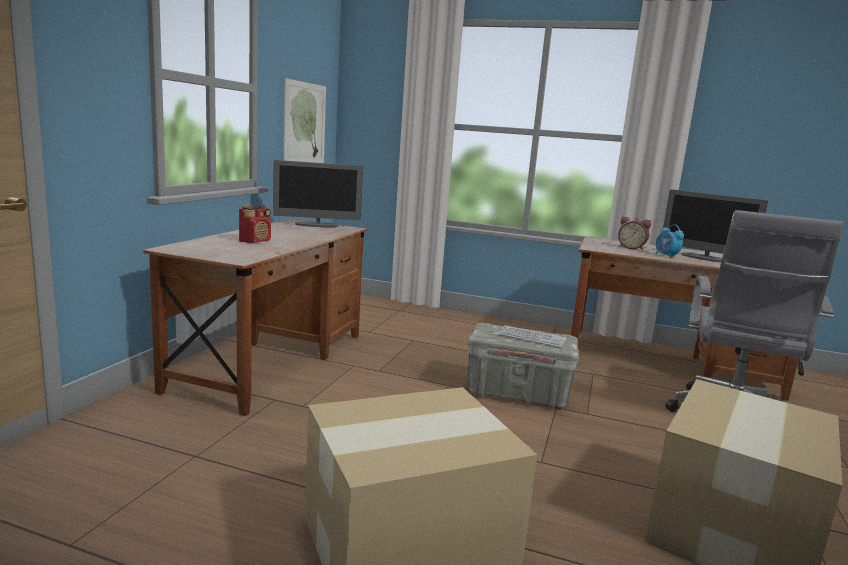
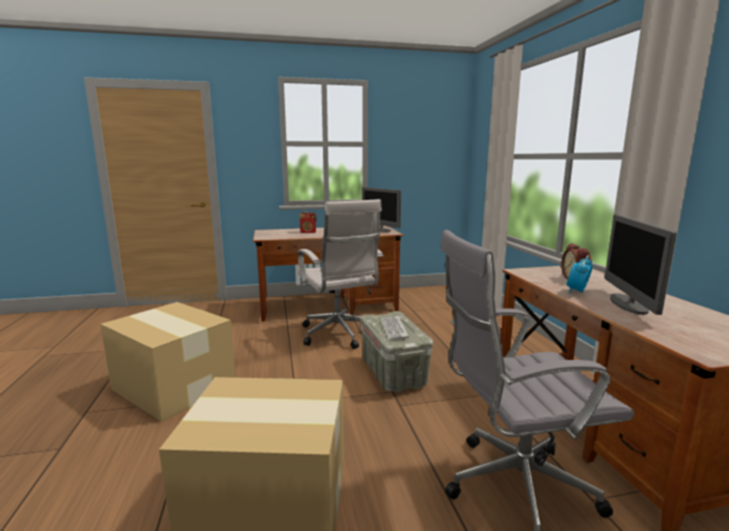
camera: 60 degrees right, 0 degrees up
picture [283,78,326,163] -> none
none -> white office chair [297,199,384,349]

